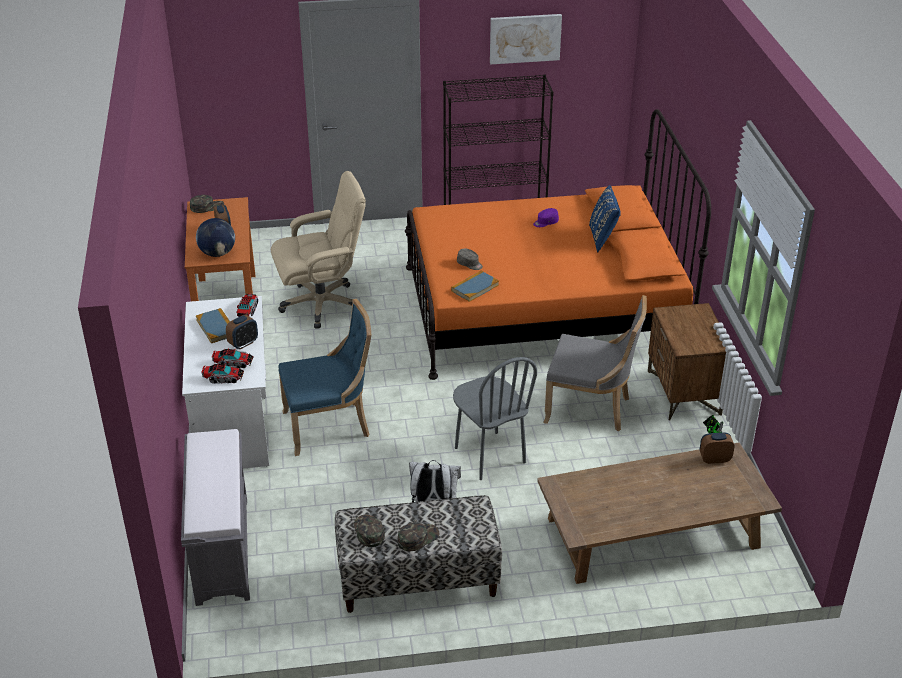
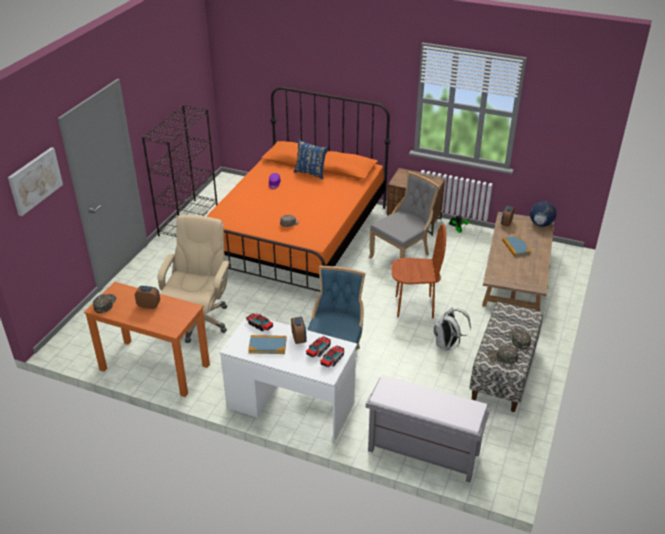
camera: 60 degrees left, 0 degrees up
globe [196,218,235,257] -> globe moved to [530,201,557,227]
book [451,271,499,302] -> book moved to [502,236,531,257]
grey chair [453,357,537,480] -> brown chair [391,224,446,318]
picture [490,14,562,65] -> picture moved to [8,147,63,216]

